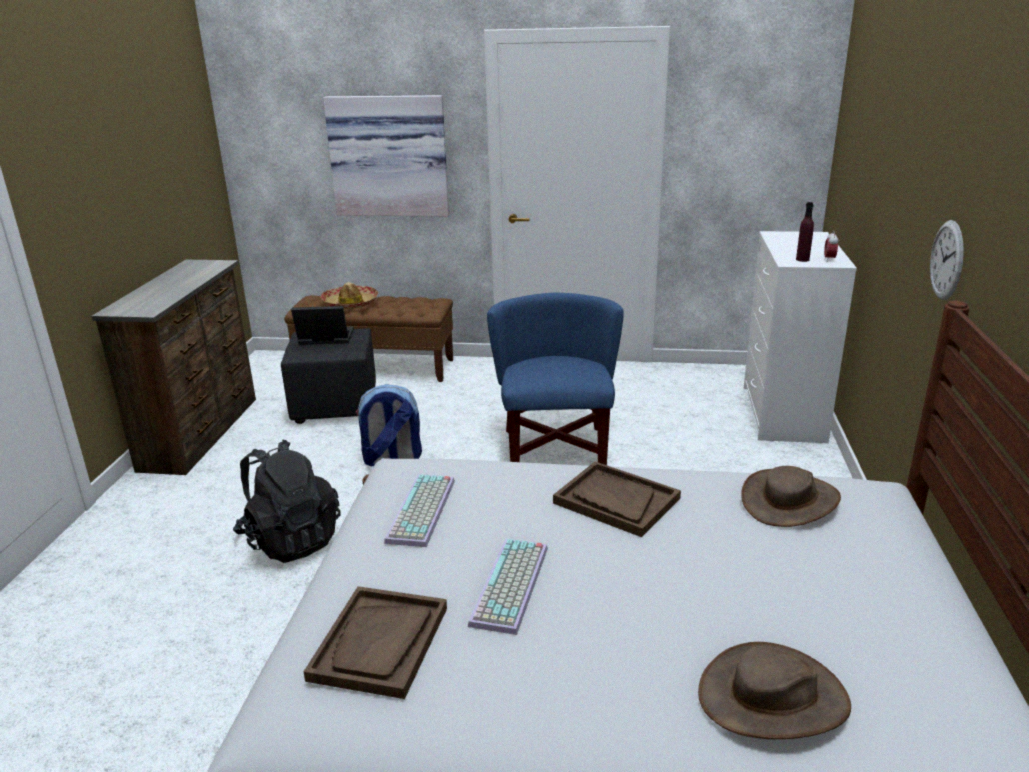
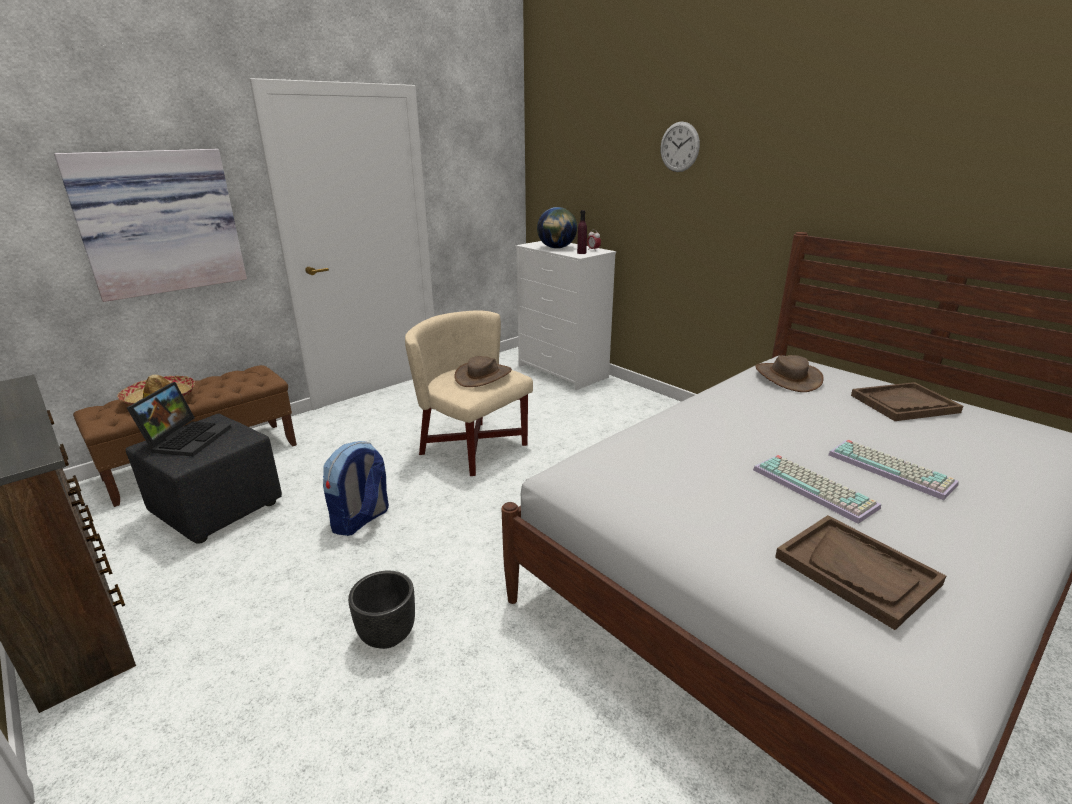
camera: 50 degrees left, 0 degrees up
black backpack [233,440,340,563] -> black planter [348,571,415,649]
laptop [291,306,354,345] -> laptop turned 150 degrees clockwise [127,382,231,456]
keyboard [384,474,455,547] -> keyboard moved to [828,440,959,500]
blue armchair [487,293,624,465] -> beige armchair [405,310,533,476]
brown tray [553,462,681,537] -> brown tray moved to [851,382,963,421]
brown hat [698,642,851,739] -> brown hat moved to [454,356,512,387]
wall clock [930,220,964,300] -> wall clock moved to [660,122,700,172]
none -> globe [537,207,577,249]

